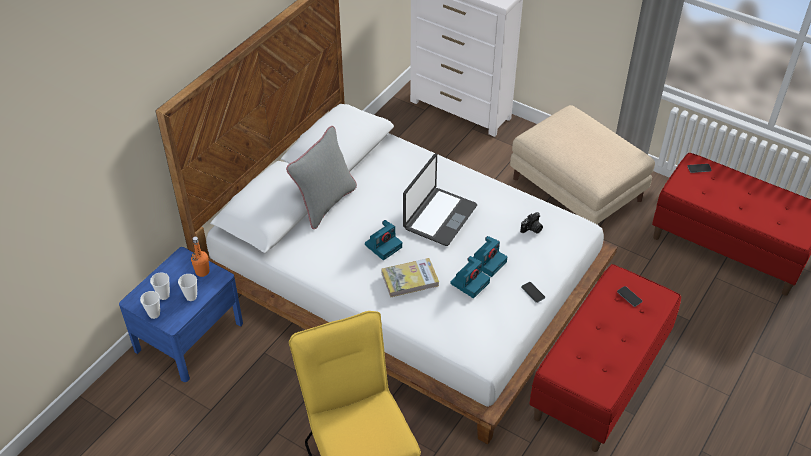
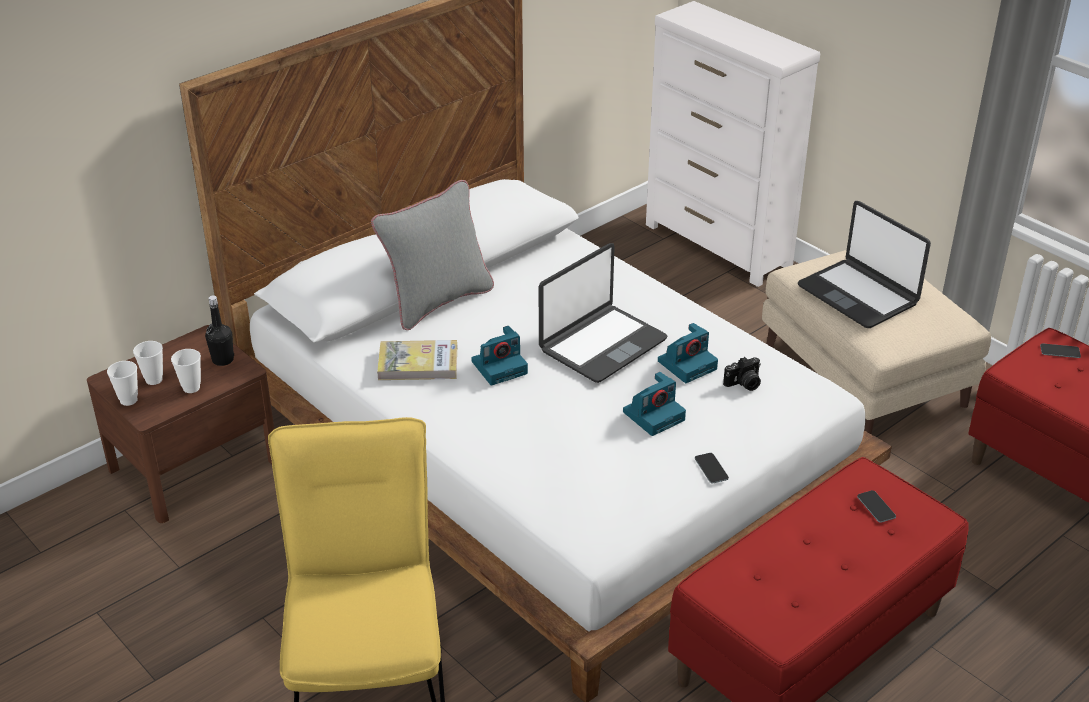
camera: 15 degrees right, 10 degrees down
blue nightstand [119,247,243,382] -> brown nightstand [87,325,274,523]
orange bottle [191,237,210,277] -> black bottle [205,296,234,366]
book [381,258,439,297] -> book moved to [377,340,457,380]
camera [450,256,490,298] -> camera moved to [658,323,718,383]
none -> laptop [798,201,931,328]

